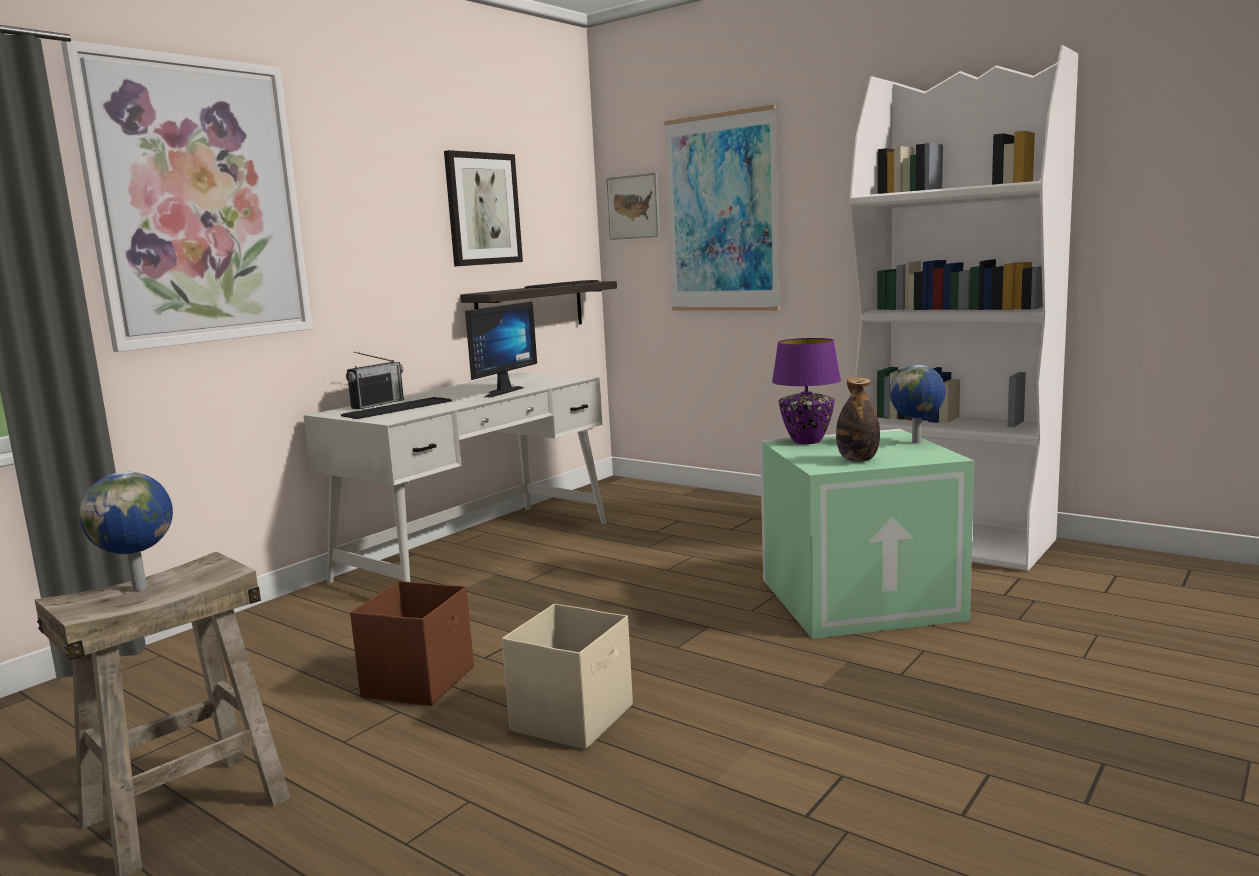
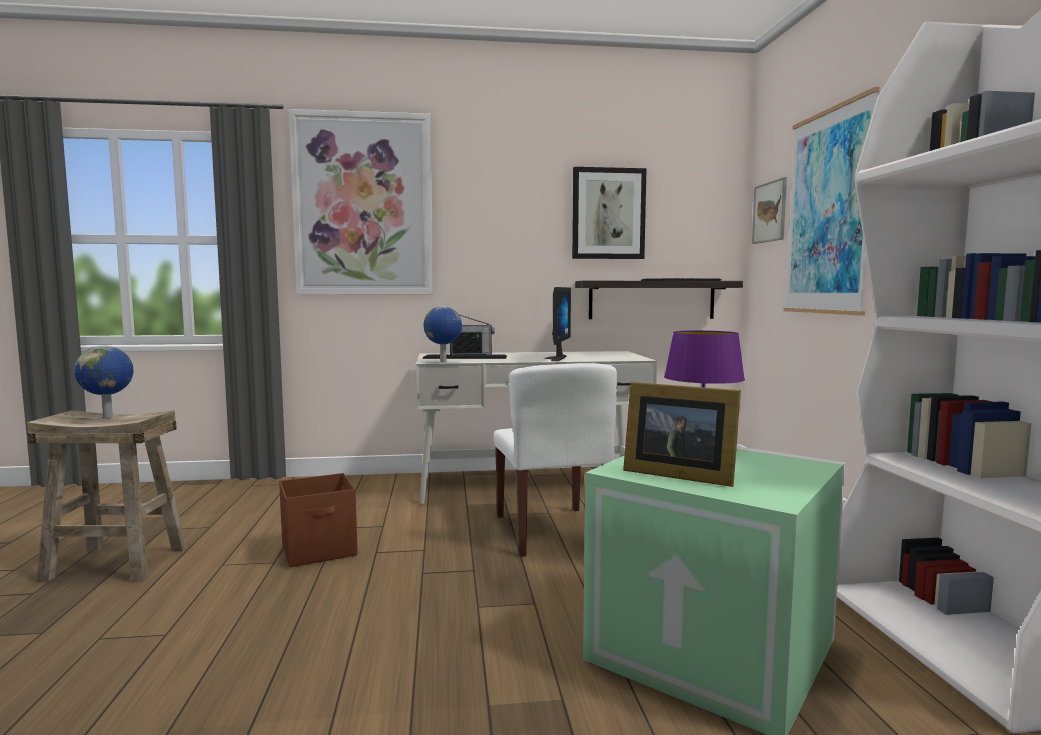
camera: 45 degrees right, 5 degrees down
monitor [465,301,537,397] -> monitor turned 60 degrees counterclockwise [543,287,571,361]
beige storage box [502,604,633,749] -> none
bottle [836,377,880,462] -> picture frame [623,382,741,487]
globe [890,365,946,444] -> globe moved to [424,306,462,363]
none -> white chair [493,363,617,557]

